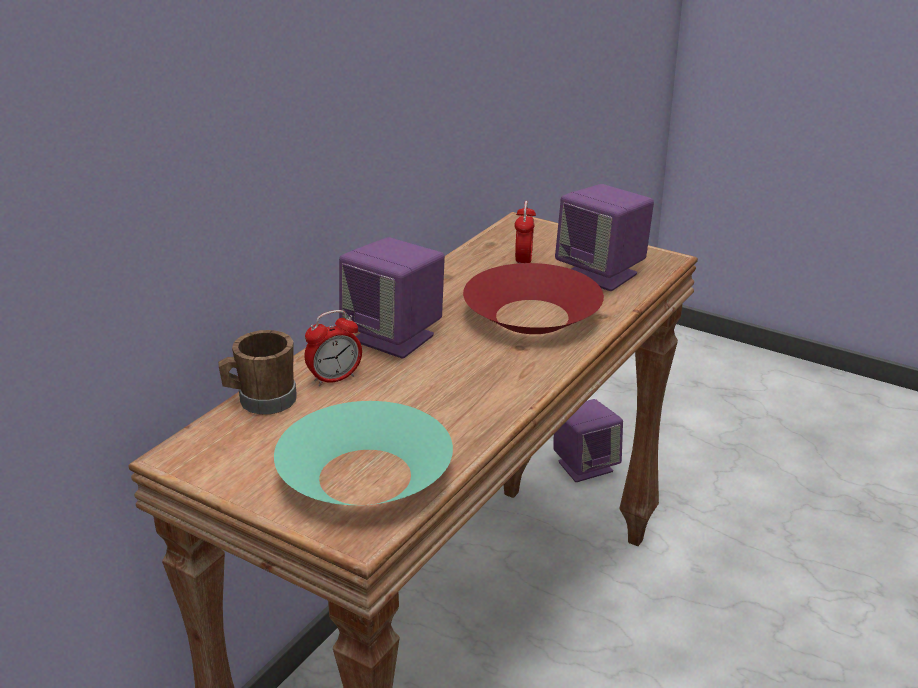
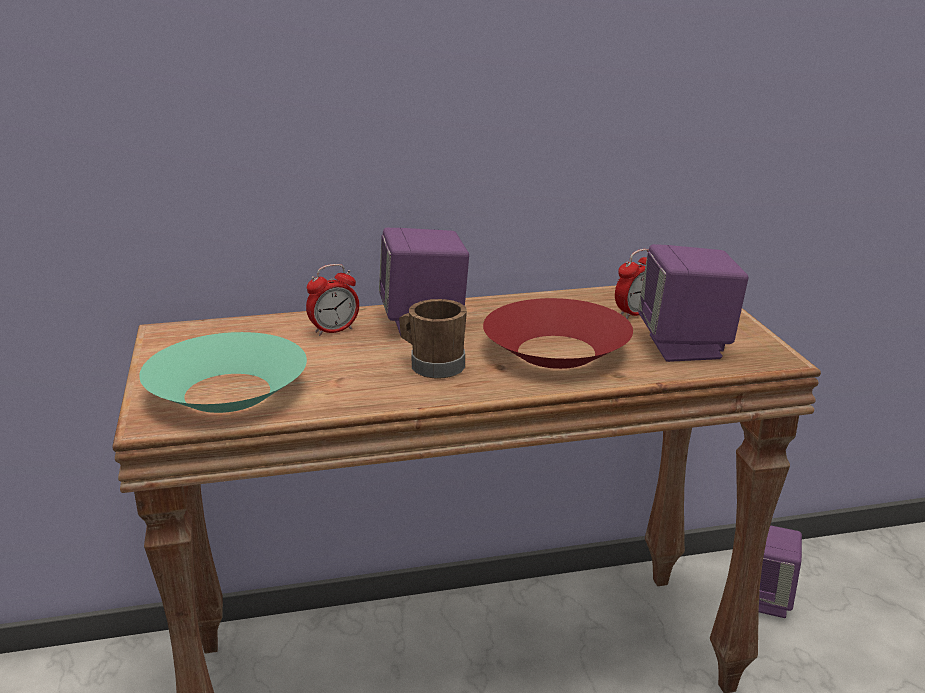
camera: 45 degrees right, 5 degrees down
brown mug [218,330,297,415] -> brown mug moved to [399,299,467,378]
alarm clock [305,310,362,386] -> alarm clock turned 45 degrees counterclockwise [306,264,359,336]

